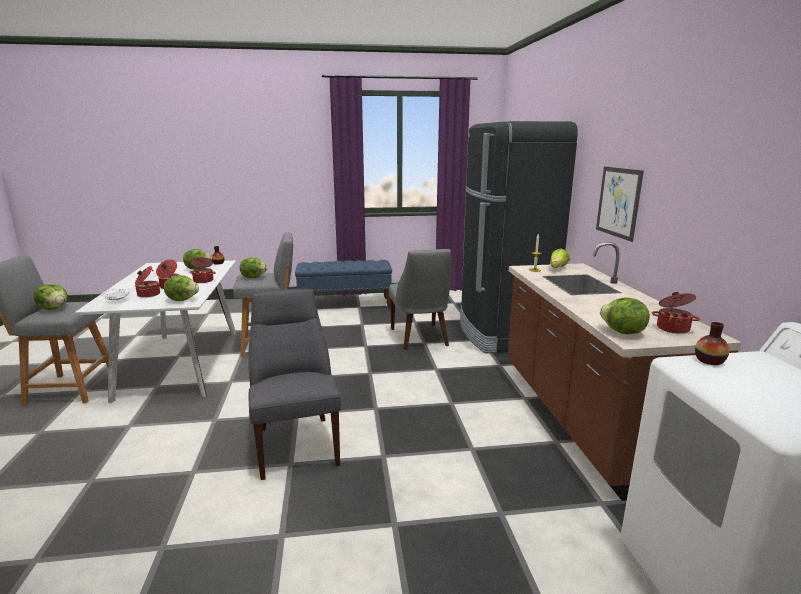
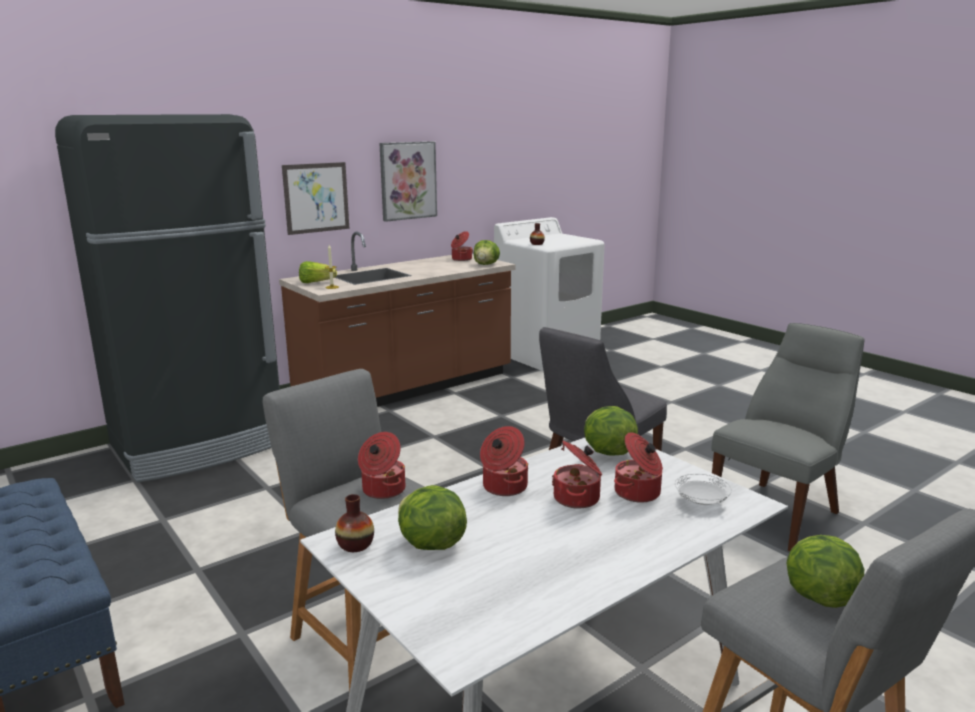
camera: 120 degrees left, 0 degrees up
lettuce [240,257,267,278] -> cooking pot [358,432,405,499]
grey chair [389,249,451,350] -> grey chair moved to [712,323,864,551]
none -> picture [379,141,437,222]

